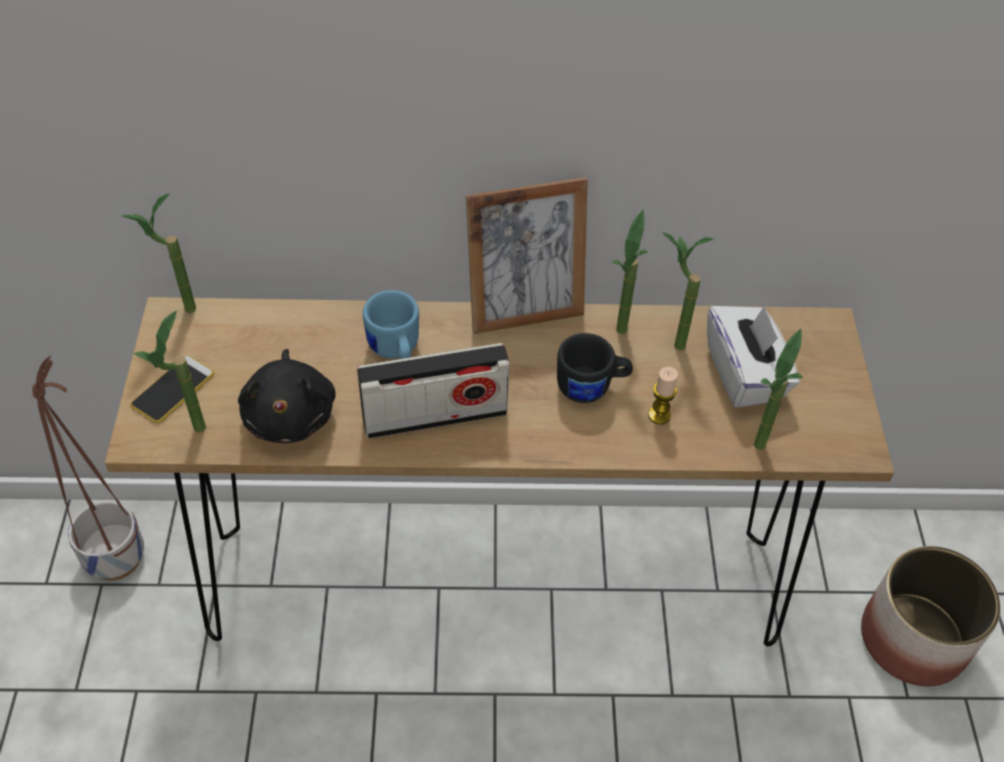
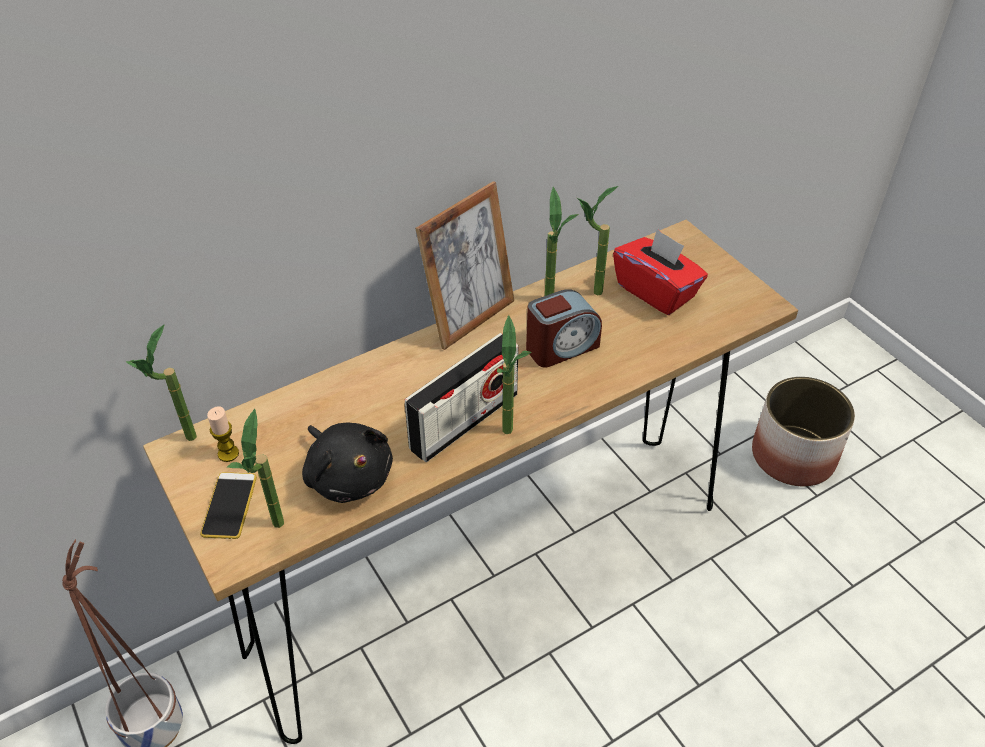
camera: 30 degrees left, 5 degrees down
blue mug [363,290,419,359] -> none
black mug [557,333,633,403] -> alarm clock [526,290,602,367]
candle [648,367,678,424] -> candle moved to [207,407,239,462]
white tissue box [707,306,800,408] -> red tissue box [613,229,708,315]
potted plant [753,329,803,450] -> potted plant moved to [497,315,532,434]

